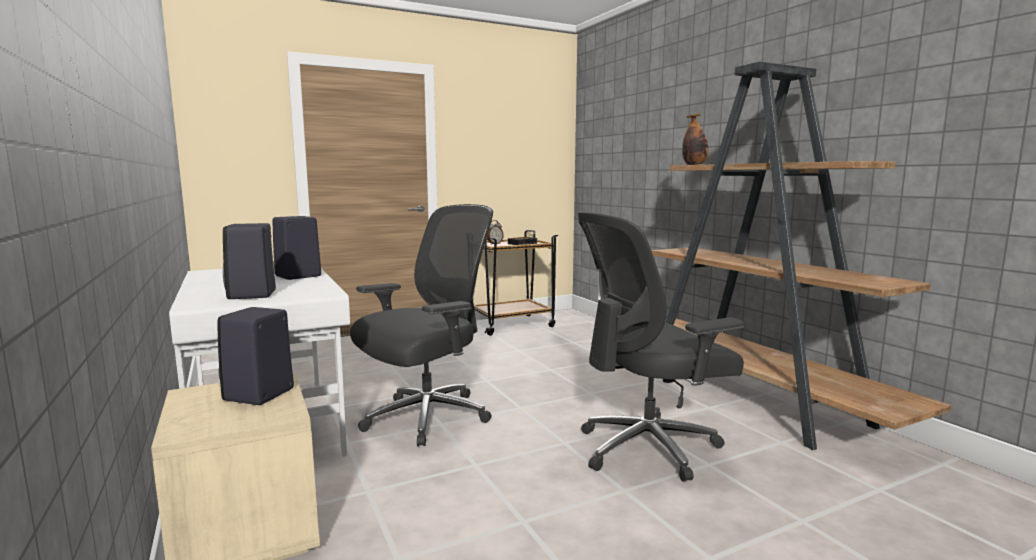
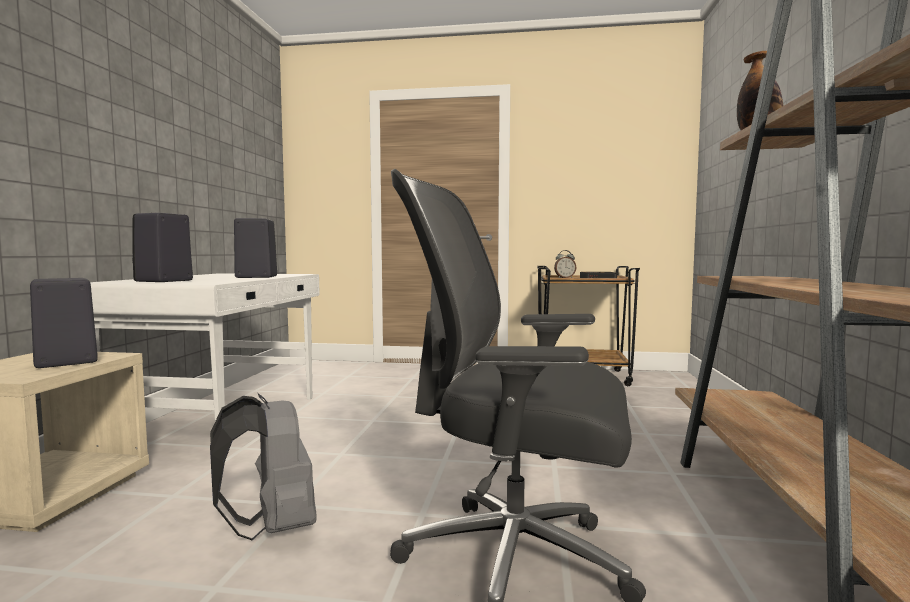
camera: 35 degrees right, 5 degrees down
office chair [350,204,493,447] -> none
none -> grey backpack [210,393,316,540]

